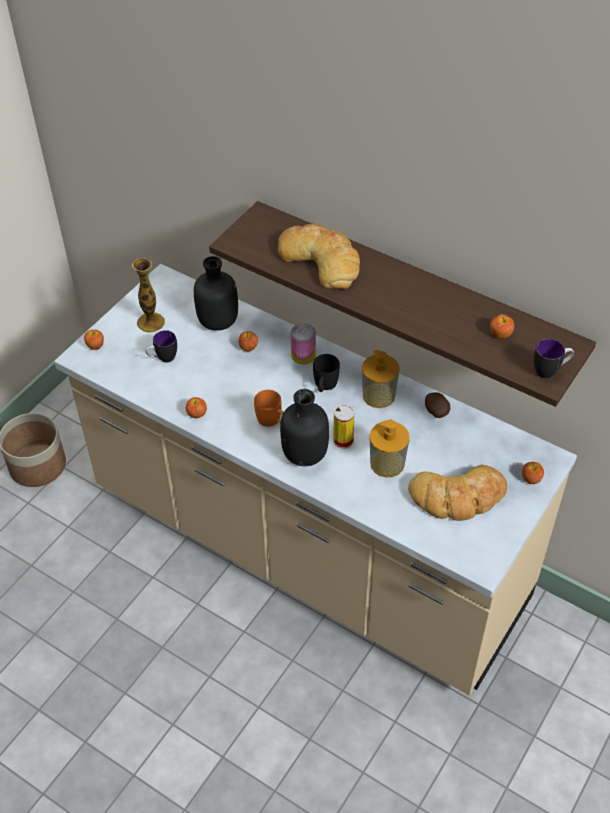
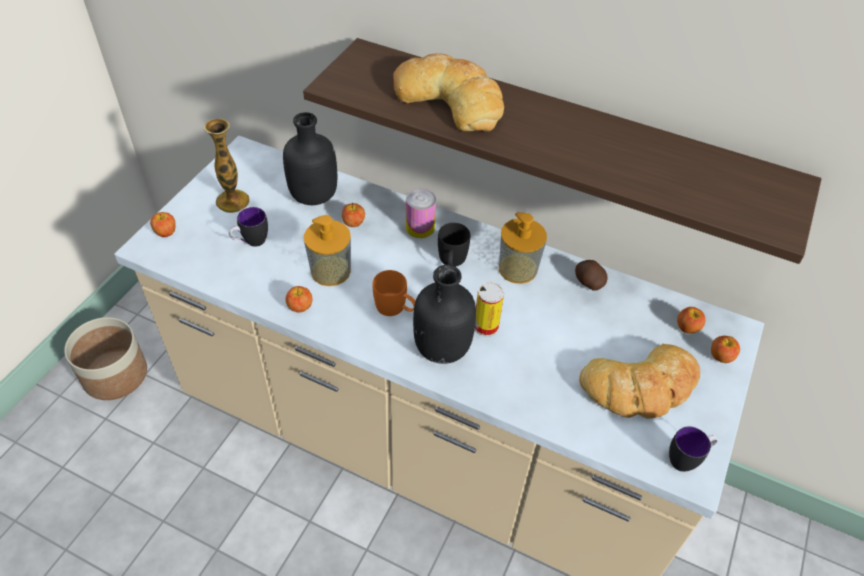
camera: 10 degrees left, 0 degrees up
soap dispenser [369,420,410,478] -> soap dispenser moved to [304,215,351,286]
apple [490,314,514,339] -> apple moved to [677,307,706,334]
mug [534,339,574,378] -> mug moved to [669,427,718,472]

